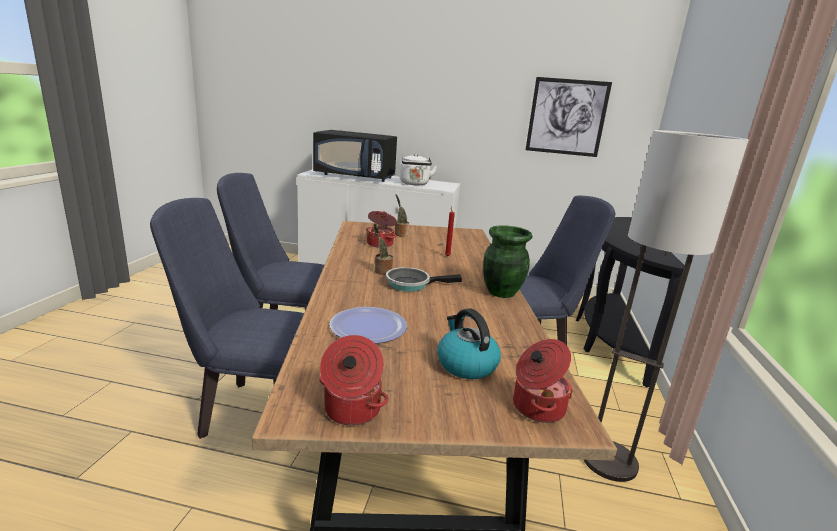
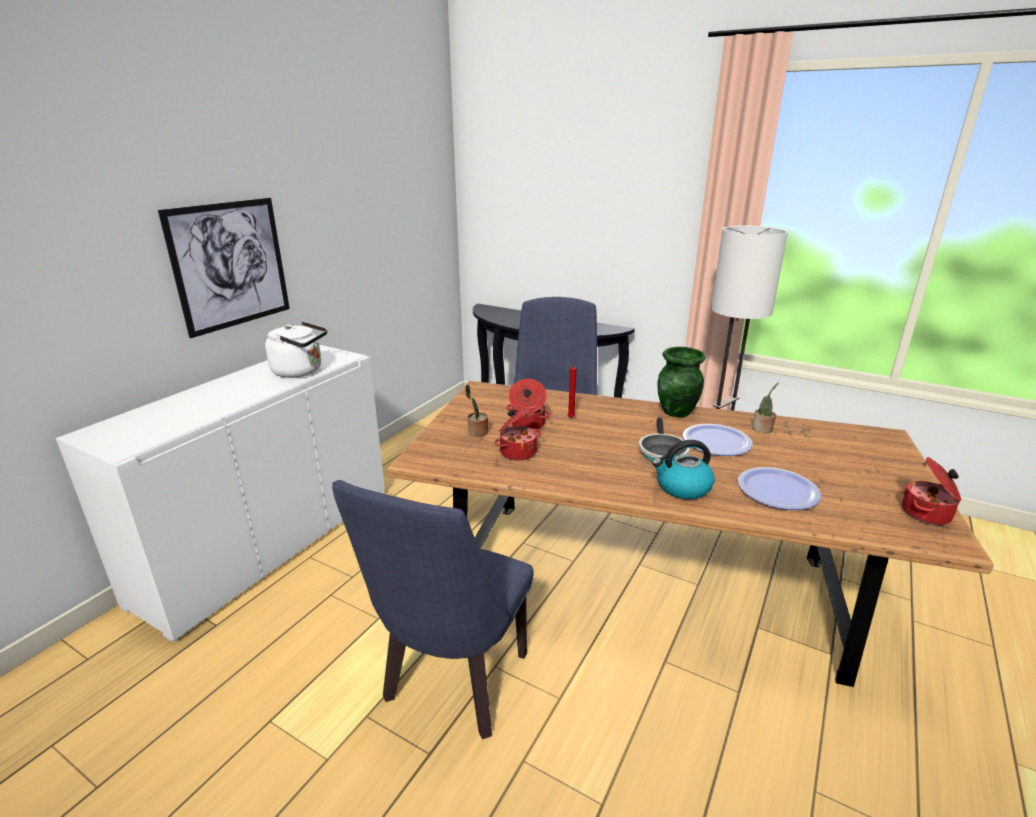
camera: 70 degrees left, 5 degrees up
blue chair [150,198,304,439] -> none
black microwave [313,130,397,182] -> none
potted plant [374,223,393,275] -> potted plant moved to [752,383,779,433]
kettle [437,308,501,379] -> kettle moved to [652,440,715,499]
cooking pot [513,339,573,423] -> cooking pot moved to [506,379,551,429]
picture [526,77,612,157] -> picture moved to [158,198,290,338]
none -> plate [683,424,753,456]

